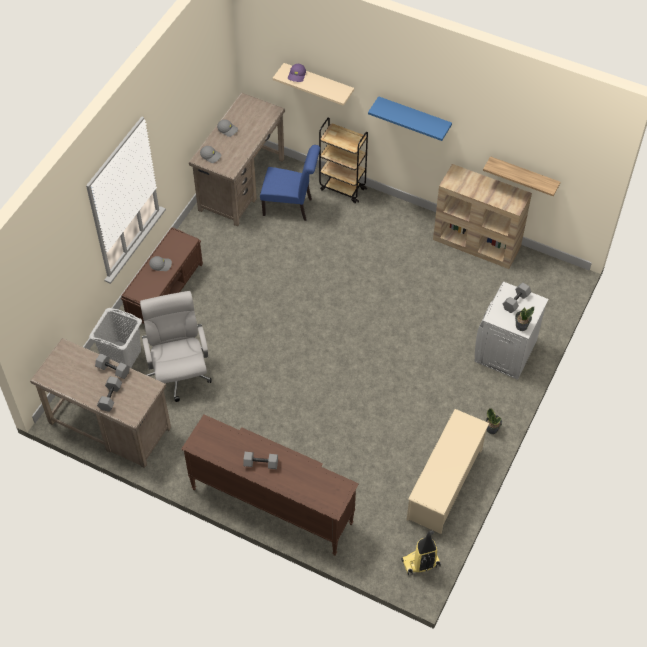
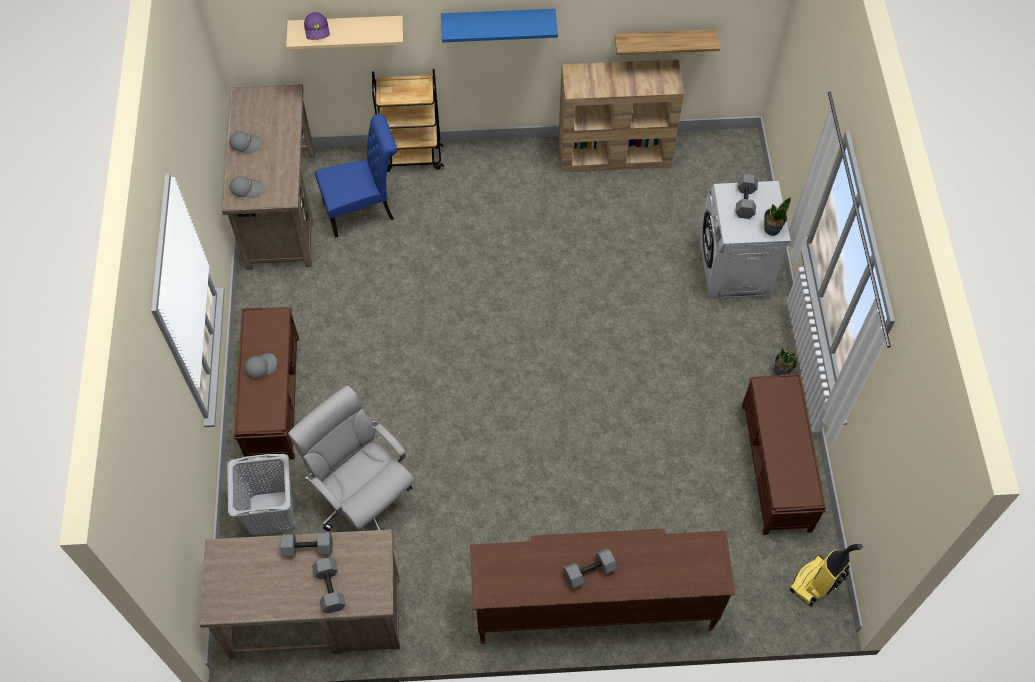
camera: 30 degrees left, 5 degrees up
beige shoe rack [407,409,489,534] -> brown bench [742,374,826,535]

